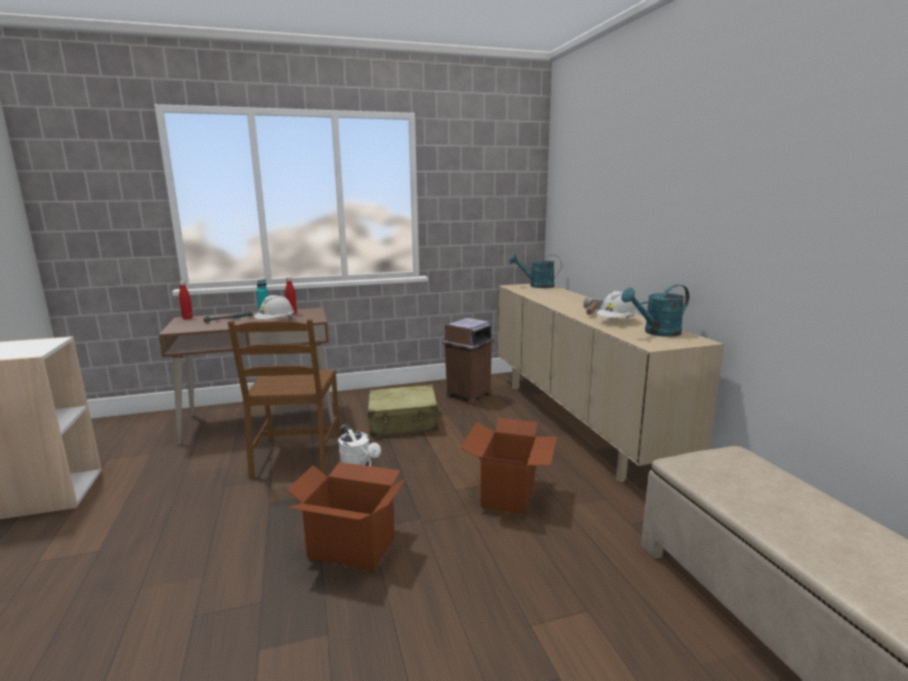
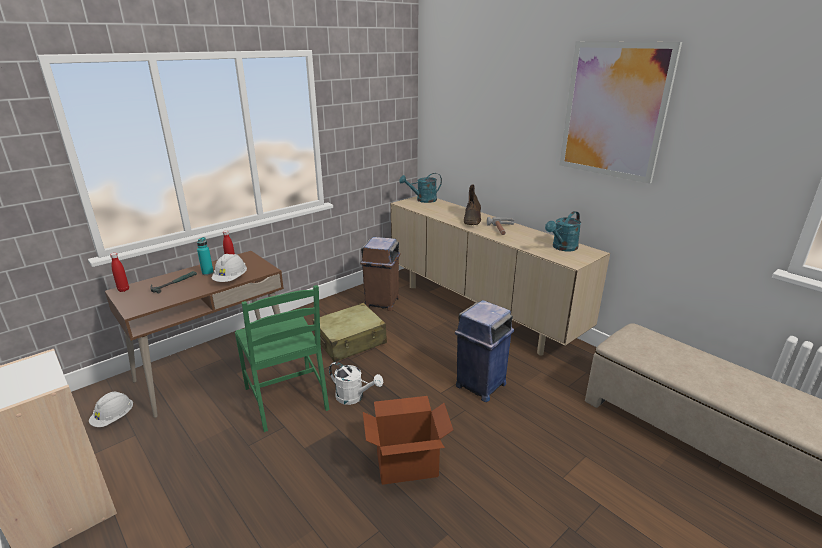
camera: 25 degrees left, 10 degrees up
brown chair [228,319,340,479] -> green chair [235,285,329,432]
cardboard box [461,418,557,515] -> blue trash can [455,300,514,402]
white hard hat [597,291,638,318] -> white hard hat moved to [89,392,133,427]
none -> brown boot [464,184,481,225]
none -> picture [560,41,682,184]

